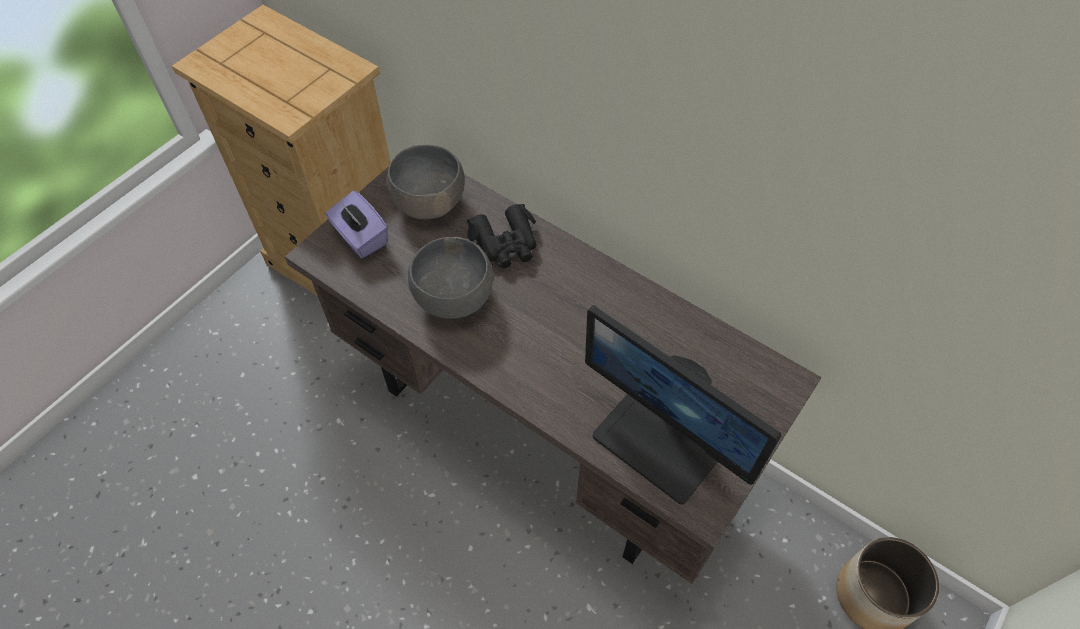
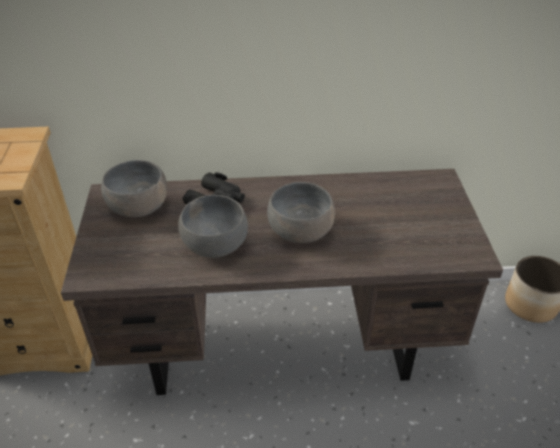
camera: 40 degrees left, 15 degrees down
purple tissue box [325,191,388,258] -> none
monitor [585,305,782,504] -> none
none -> grey bowl [267,182,335,243]

